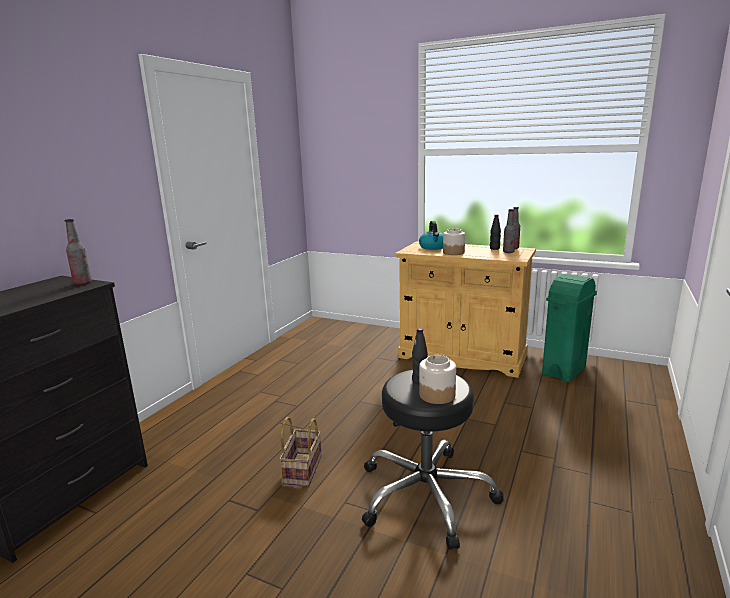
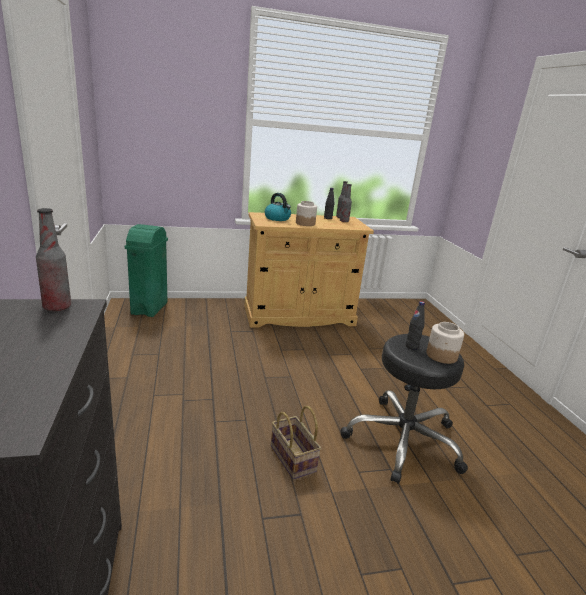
camera: 40 degrees left, 5 degrees up
green trash can [542,274,597,382] -> green trash can moved to [125,224,168,317]

